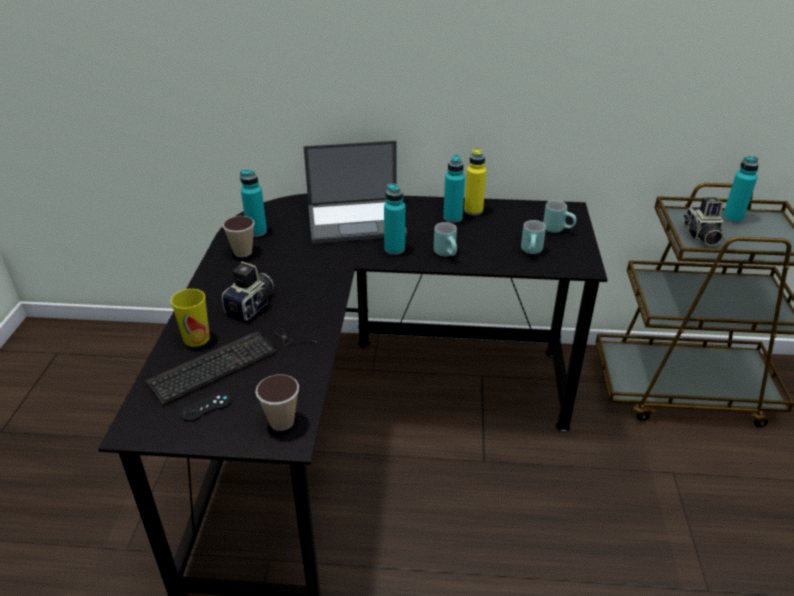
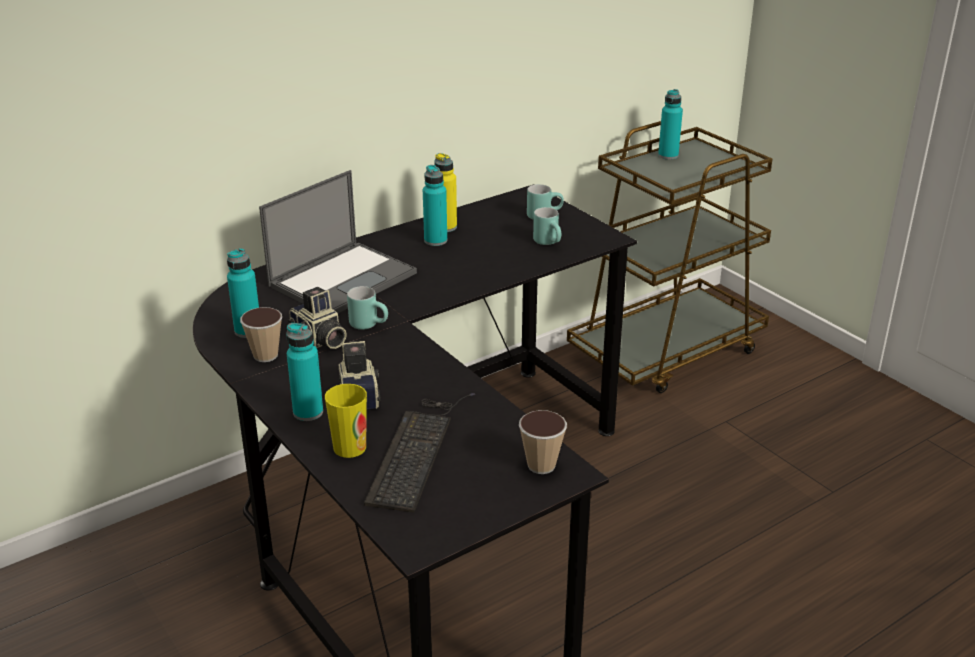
camera: 40 degrees left, 5 degrees down
black game controller [180,392,231,421] -> none
turquoise bottle [384,183,405,255] -> turquoise bottle moved to [286,323,323,421]
turquoise mug [434,222,457,257] -> turquoise mug moved to [347,286,388,330]
camera [684,197,724,246] -> camera moved to [288,287,347,349]

